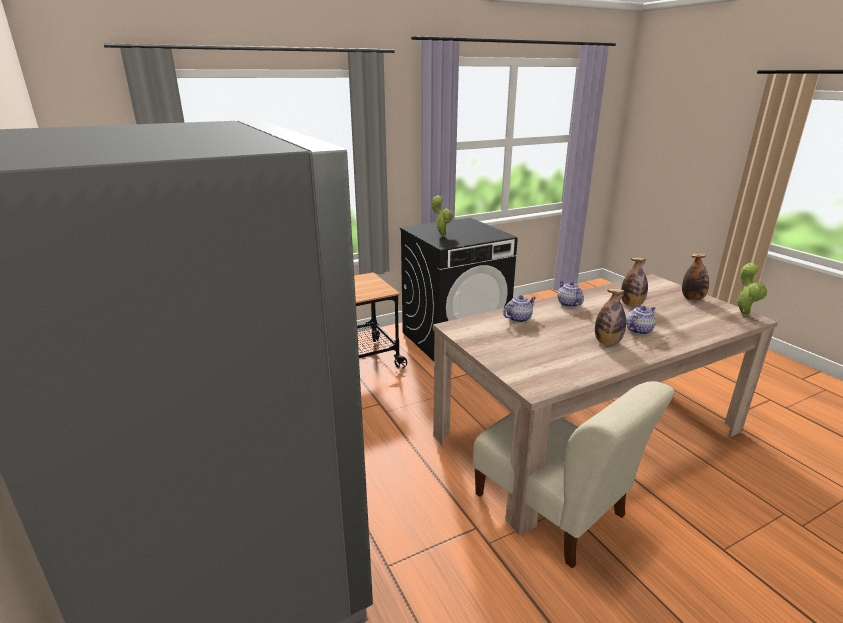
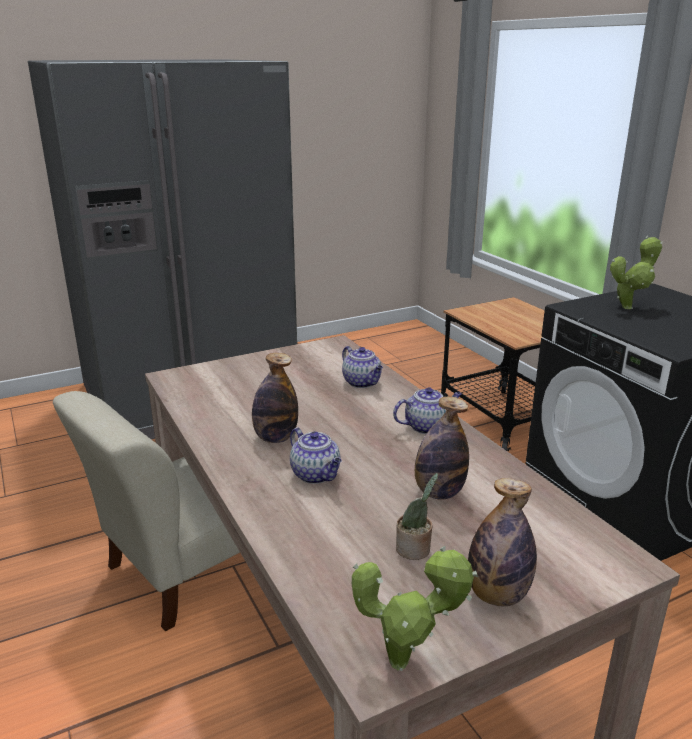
camera: 90 degrees right, 0 degrees up
none -> potted plant [396,473,438,560]

